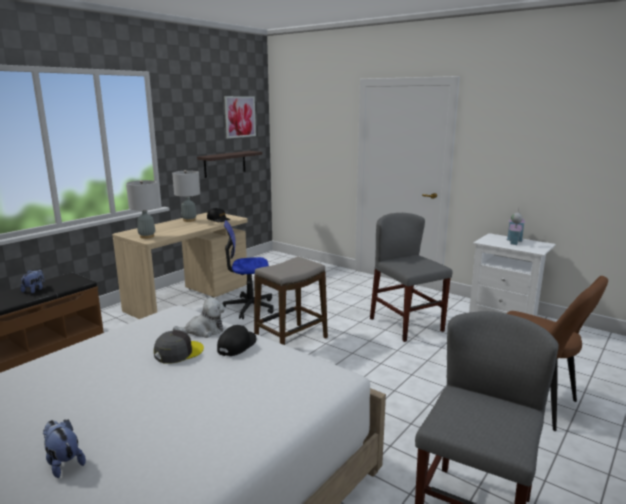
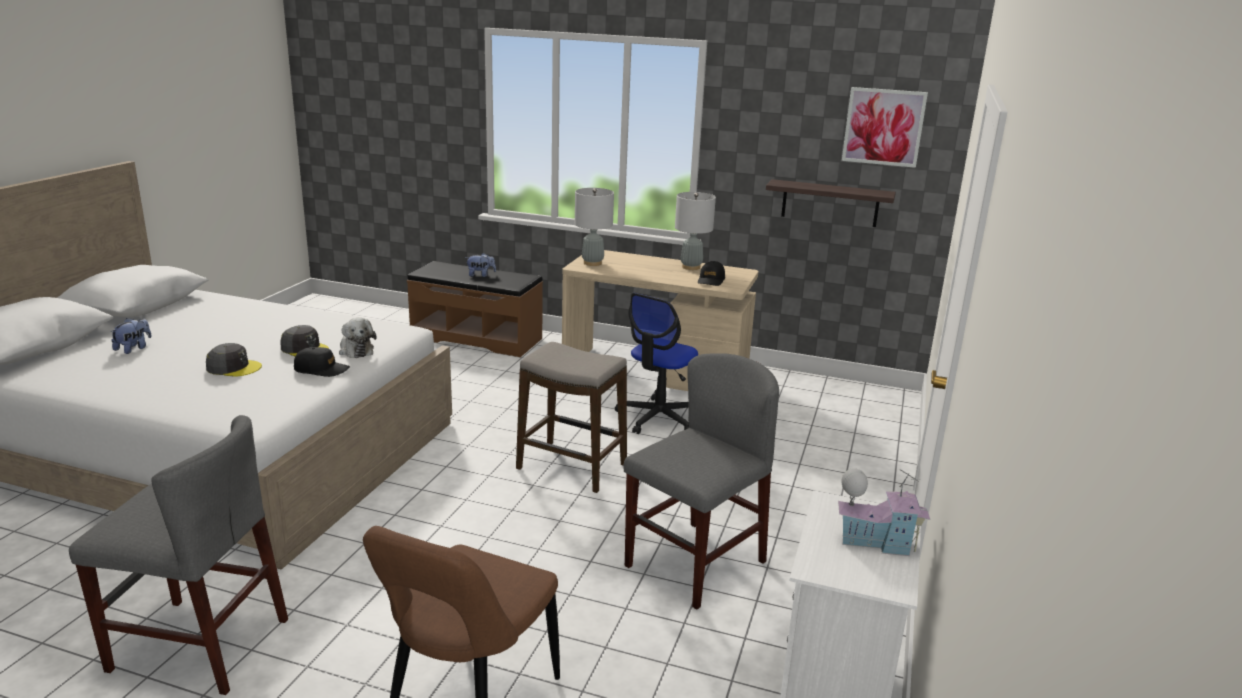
camera: 70 degrees right, 5 degrees up
office chair [223,220,274,319] -> office chair turned 120 degrees counterclockwise [615,293,698,434]
none -> grey cap [206,343,262,376]

